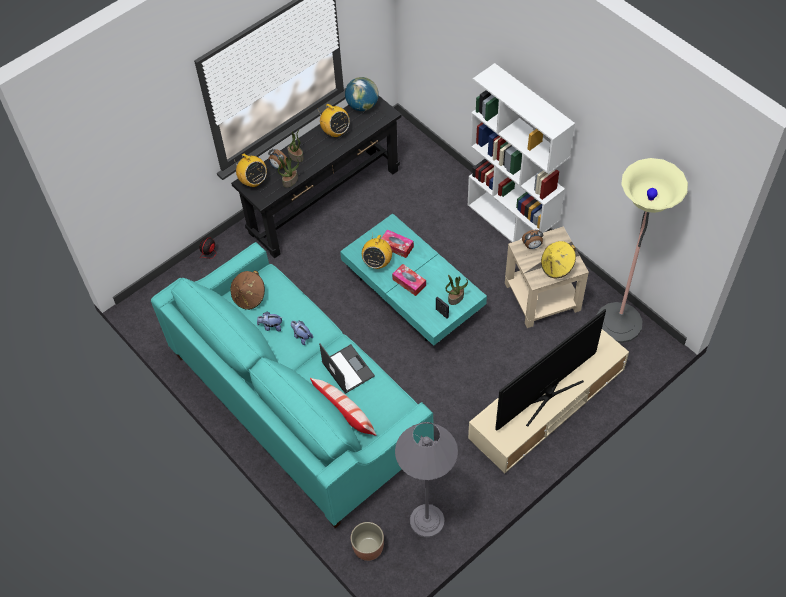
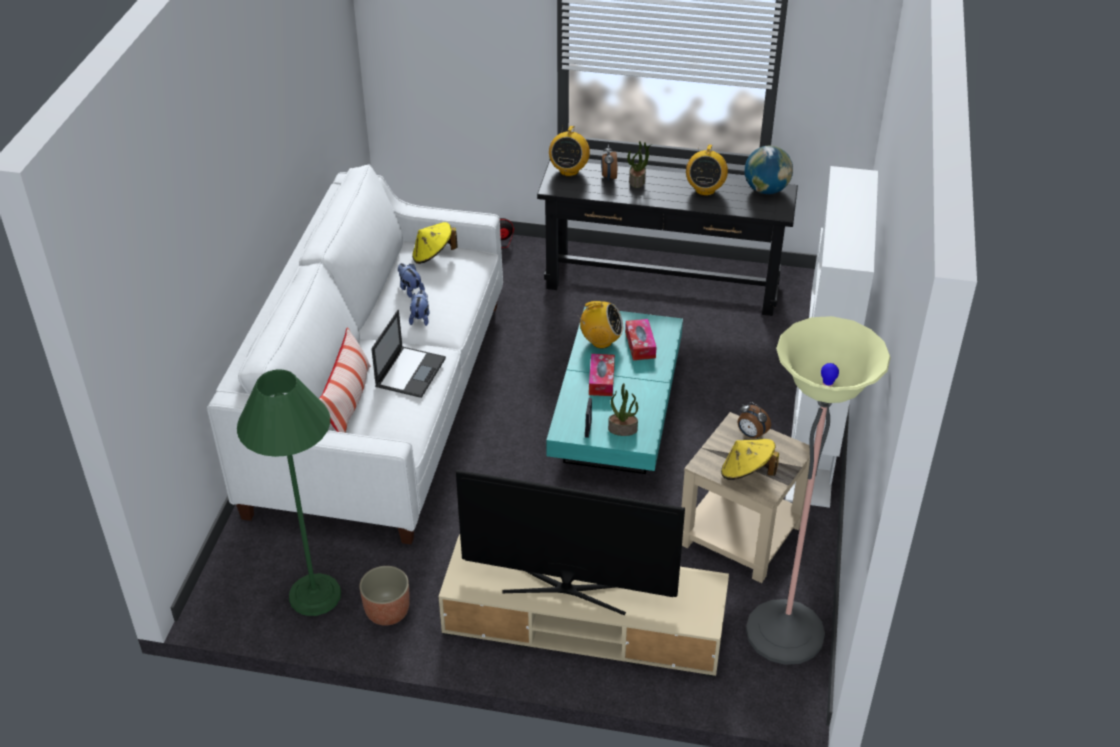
camera: 50 degrees right, 15 degrees down
turquoise sofa [151,242,434,528] -> white sofa [207,164,503,544]
brown hat [231,270,265,310] -> yellow hat [412,222,458,264]
potted plant [278,156,299,188] -> none
planter [351,522,384,561] -> planter moved to [359,566,410,626]
radio [362,234,392,269] -> radio turned 150 degrees counterclockwise [577,301,623,349]
grey floor lamp [395,422,458,538] -> green floor lamp [237,369,341,616]

